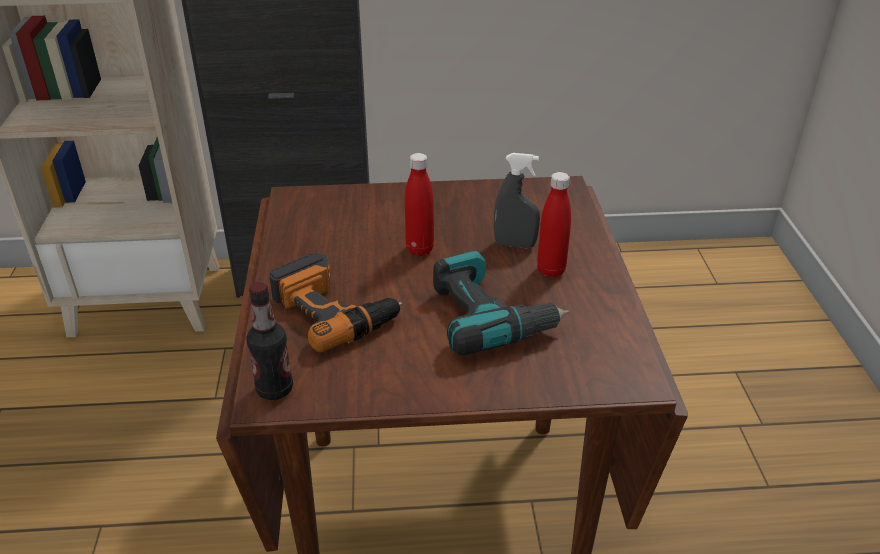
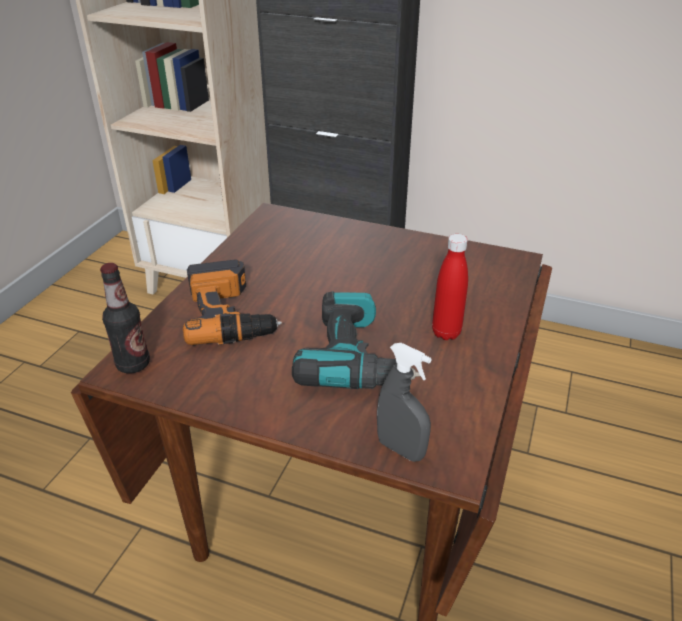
camera: 25 degrees right, 0 degrees up
red bottle [405,153,434,256] -> none
grey spray bottle [494,153,540,248] -> grey spray bottle moved to [377,343,432,462]

